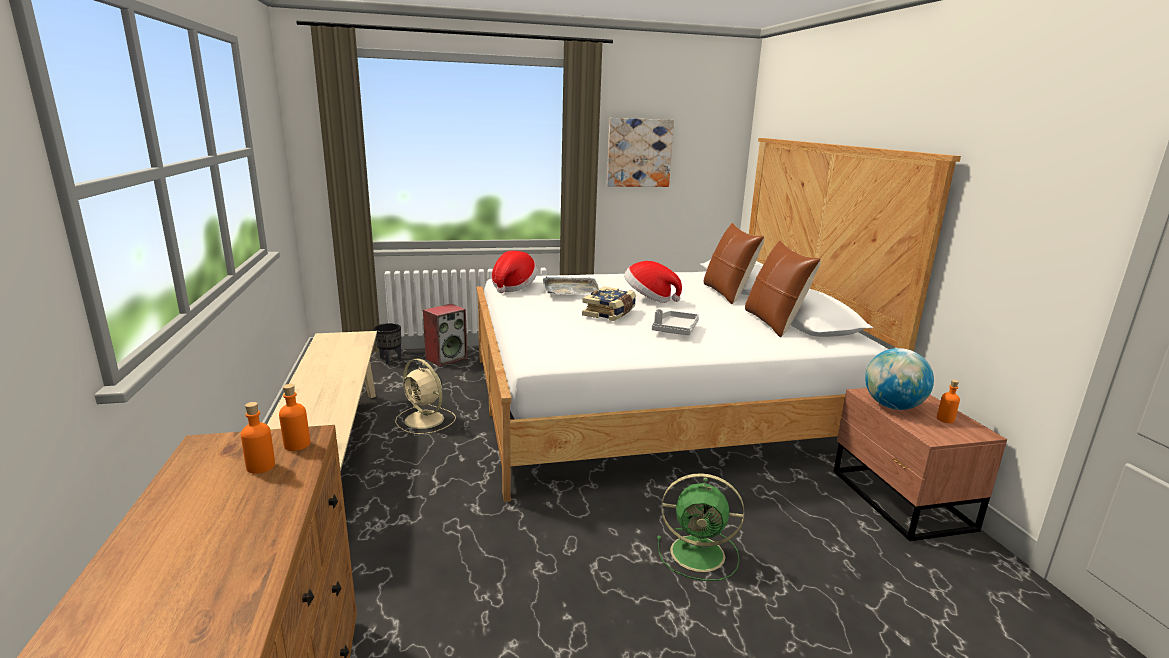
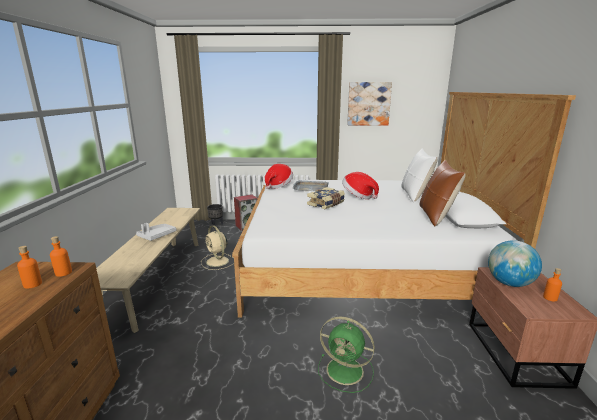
camera: 15 degrees right, 0 degrees up
grey tray [652,309,699,335] -> grey tray moved to [136,223,176,241]
brown pillow [704,223,764,304] -> white pillow [402,148,437,202]

